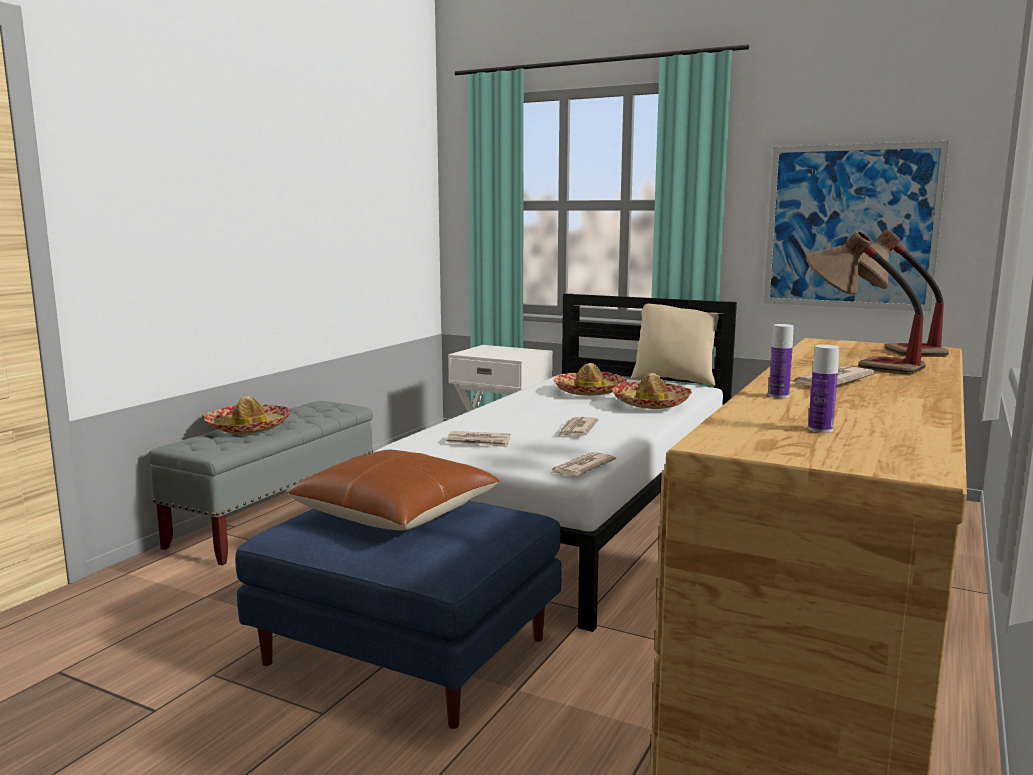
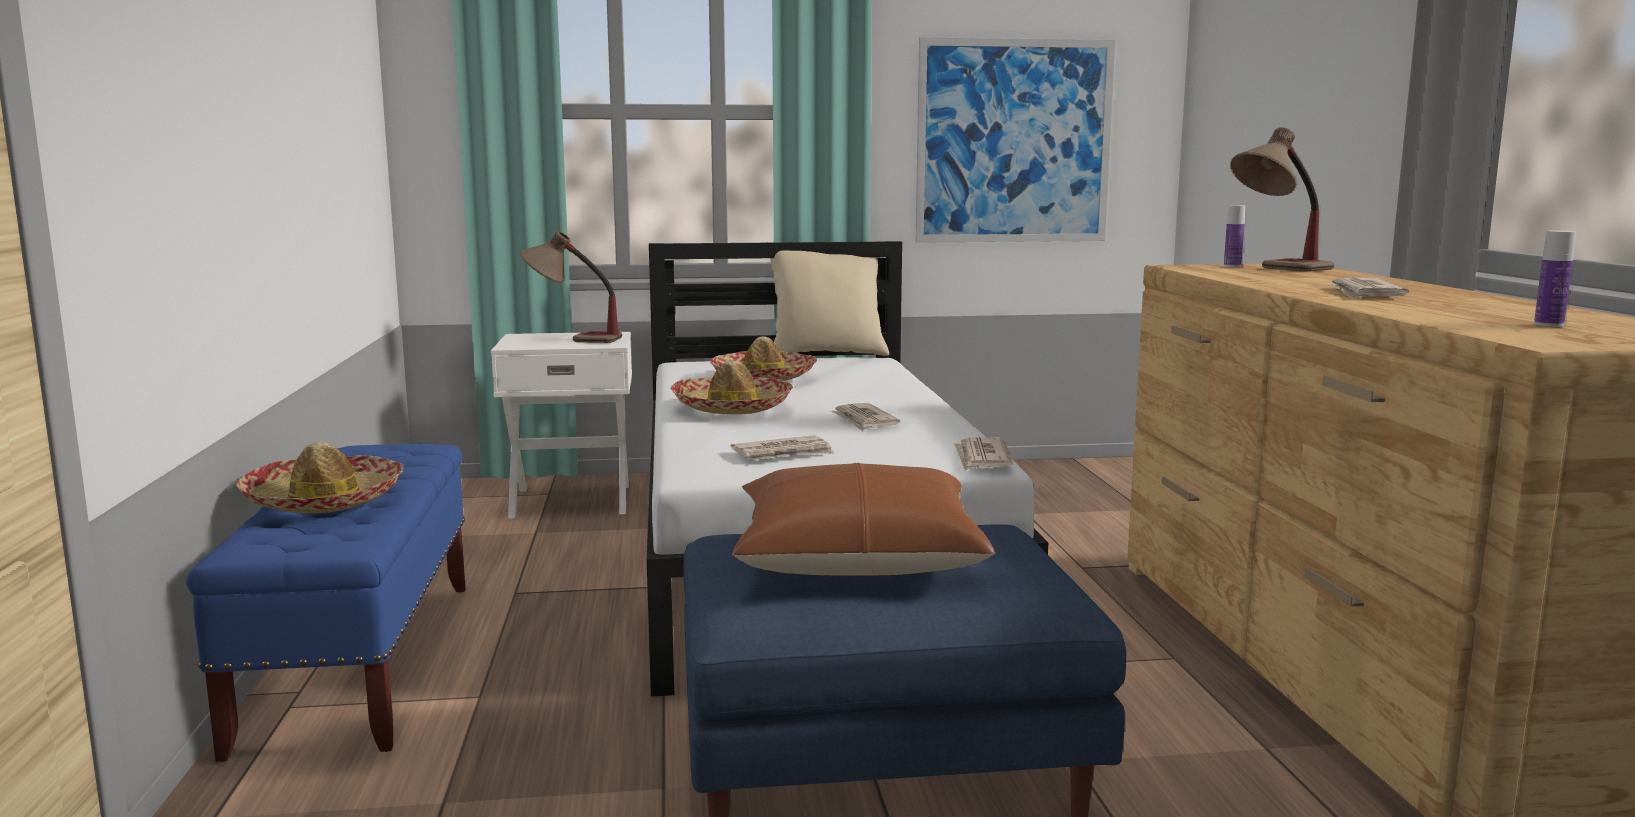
camera: 35 degrees left, 0 degrees up
grey bench [148,401,373,566] -> blue bench [186,443,465,762]
hat [611,373,692,409] -> hat moved to [670,360,793,415]
bottle [769,324,794,398] -> bottle moved to [1224,205,1245,267]
table lamp [806,231,926,375] -> table lamp moved to [520,231,622,343]

